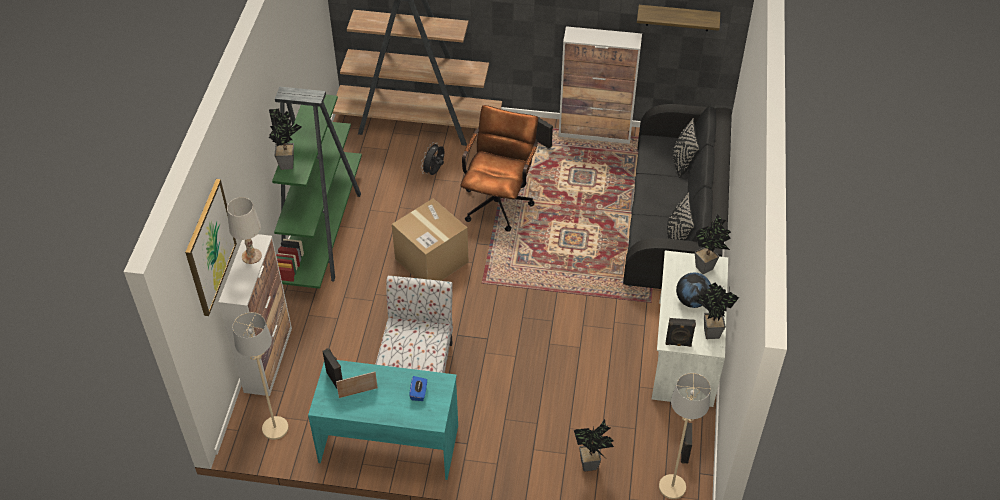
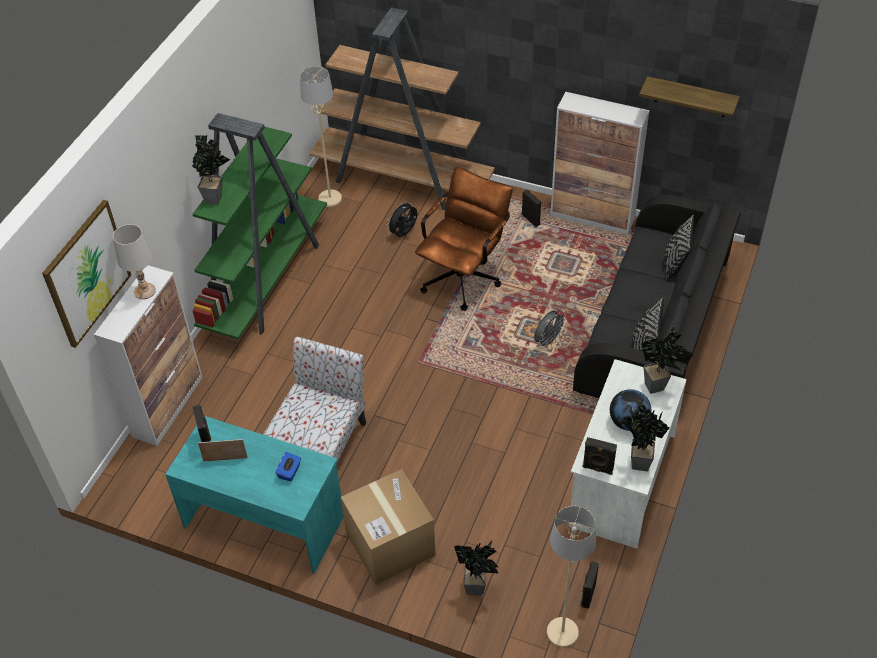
camera: 15 degrees right, 0 degrees up
beige floor lamp [232,312,289,440] -> beige floor lamp moved to [300,66,342,207]
cardboard box [392,198,468,281] -> cardboard box moved to [340,469,436,585]
none -> grey fan [534,311,567,349]

